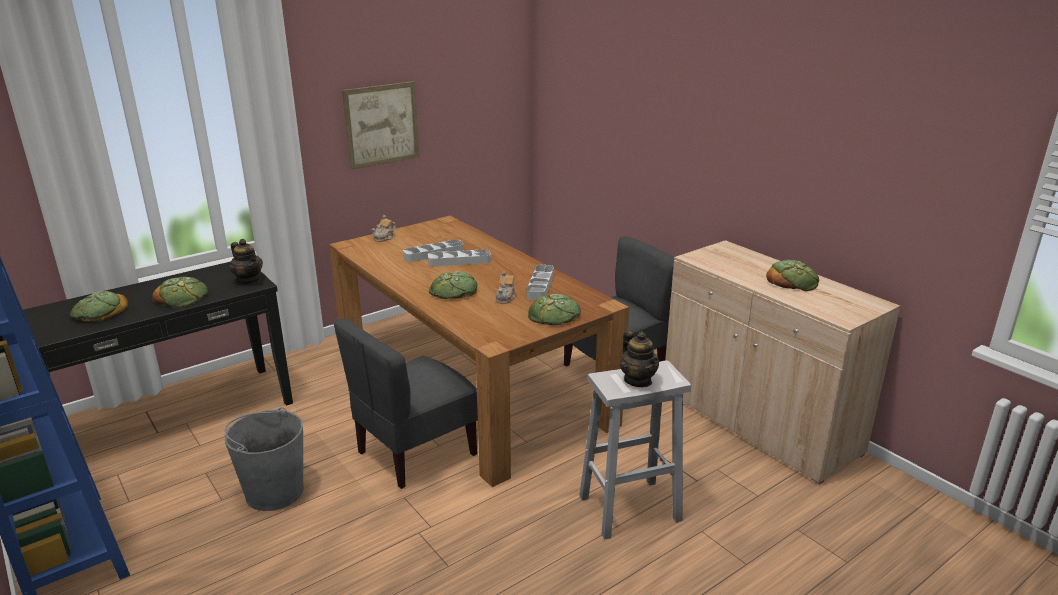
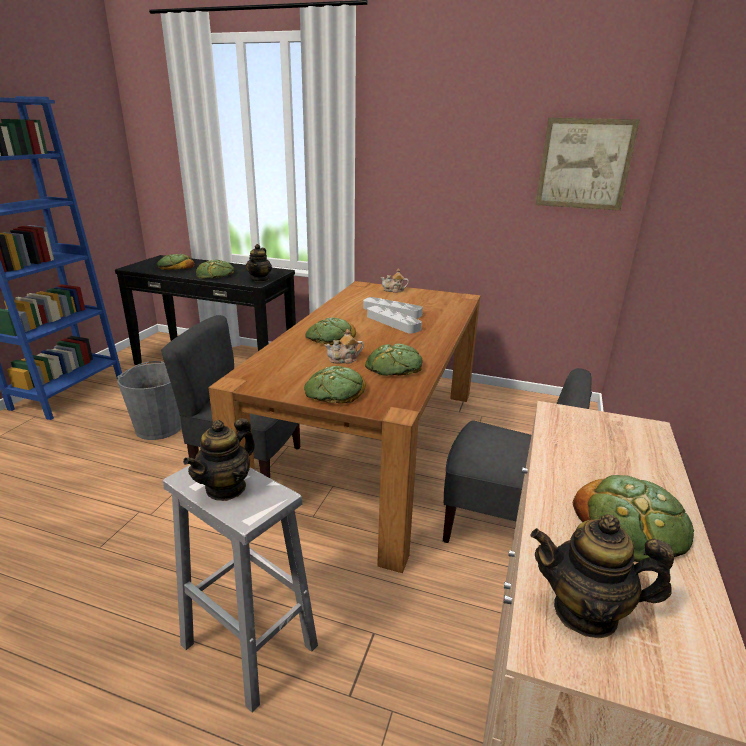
camera: 55 degrees right, 0 degrees up
picture [342,81,419,170] -> picture moved to [535,118,640,211]
grey tray [526,265,554,300] -> bread [365,343,423,376]
none -> teapot [530,514,674,638]

